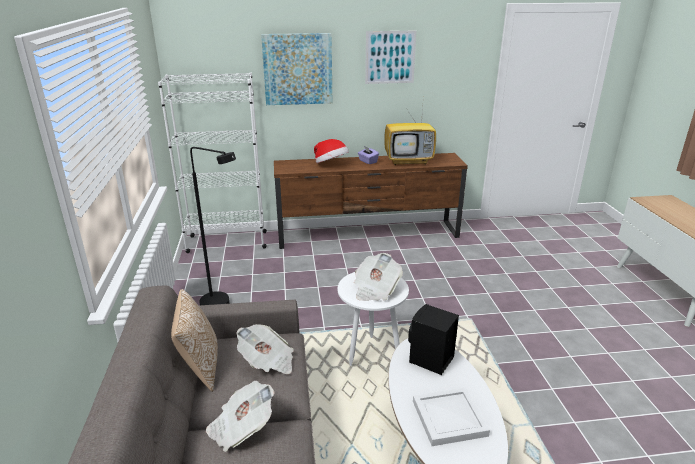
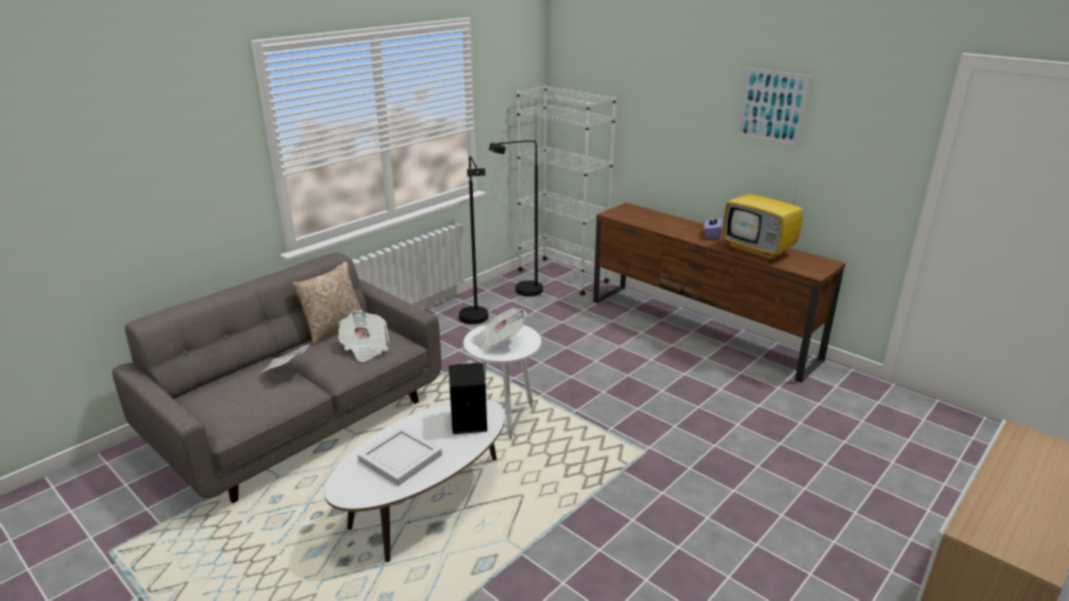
camera: 50 degrees right, 0 degrees up
picture [261,33,332,105] -> none
hat [314,139,349,163] -> none
none -> black floor lamp [489,140,543,297]

